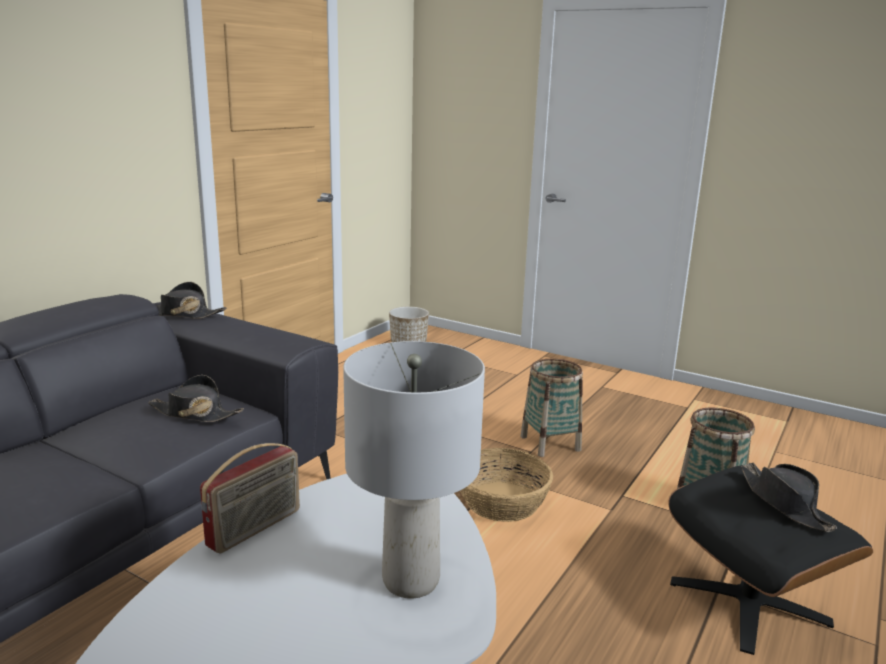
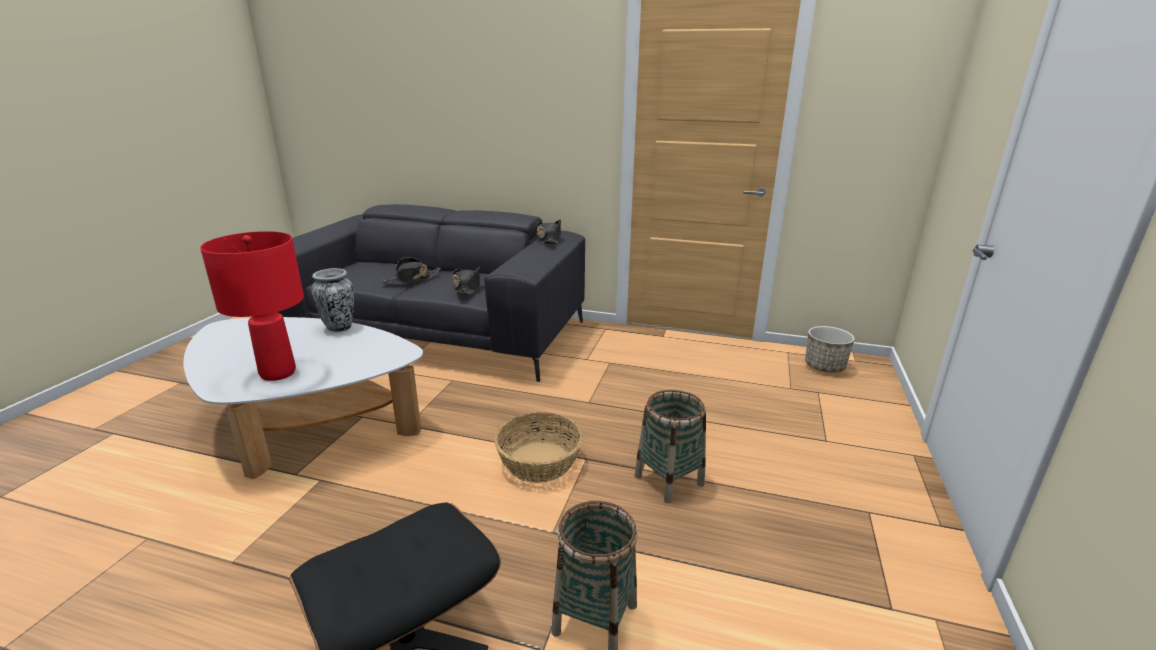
camera: 75 degrees right, 5 degrees up
radio [200,443,300,553] -> vase [311,268,354,332]
grey table lamp [343,341,485,599] -> red table lamp [200,231,304,381]
black hat [741,463,837,532] -> black hat moved to [381,257,441,284]

